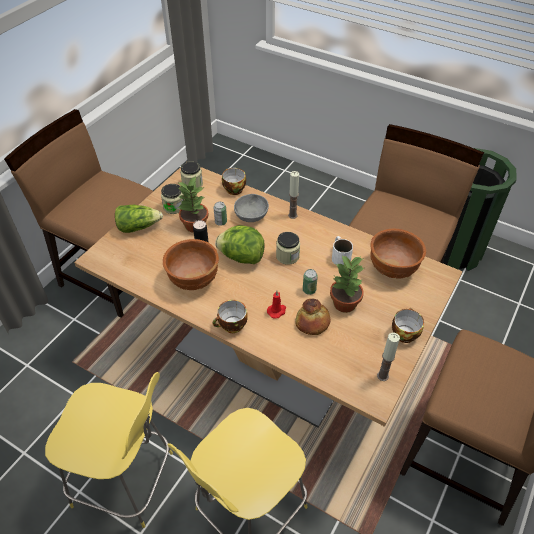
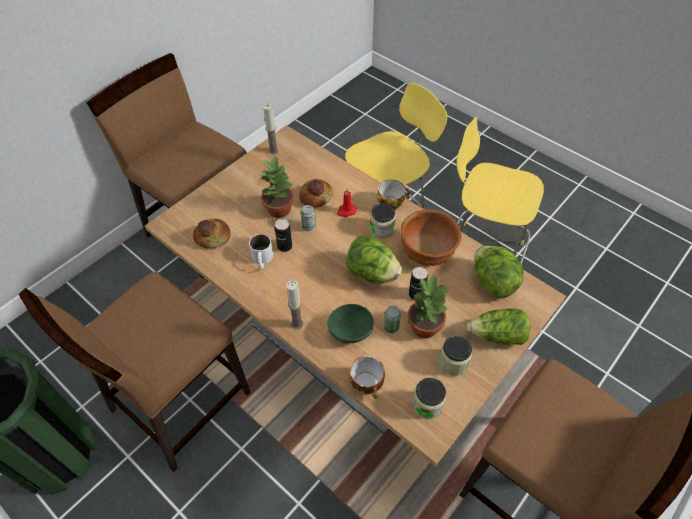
camera: 170 degrees left, 5 degrees up
grey bowl [234,194,269,222] -> green bowl [327,304,374,343]
jar [276,232,300,265] -> jar moved to [369,203,396,239]
brown bowl [370,228,426,279] -> bread [193,219,231,248]
cup [392,308,424,343] -> none
none -> can [274,219,292,252]
none -> lettuce [475,246,524,299]

